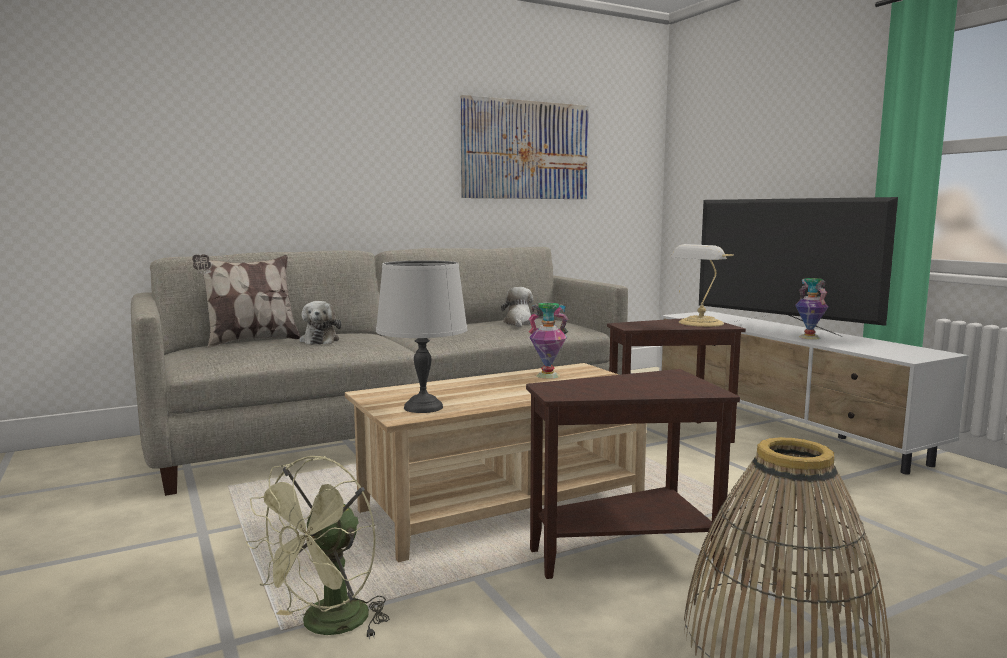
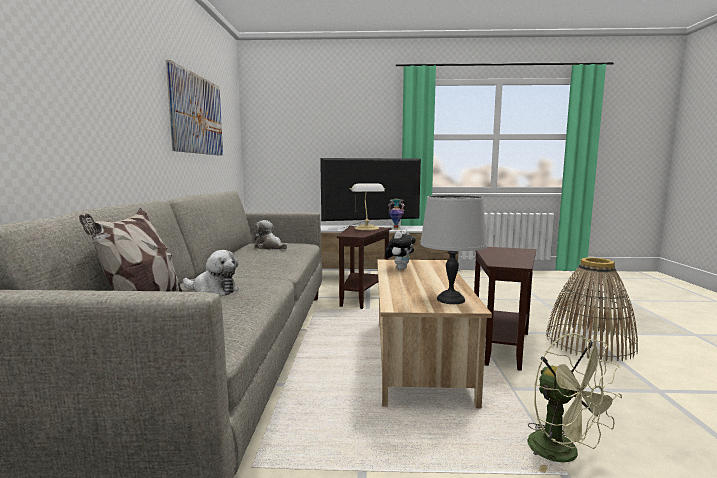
camera: 60 degrees left, 0 degrees up
vase [528,303,569,379] -> plush toy [385,230,416,270]

